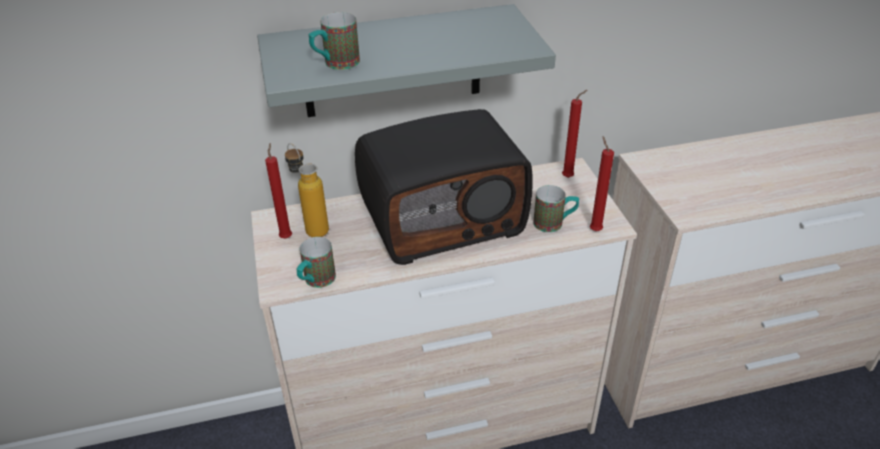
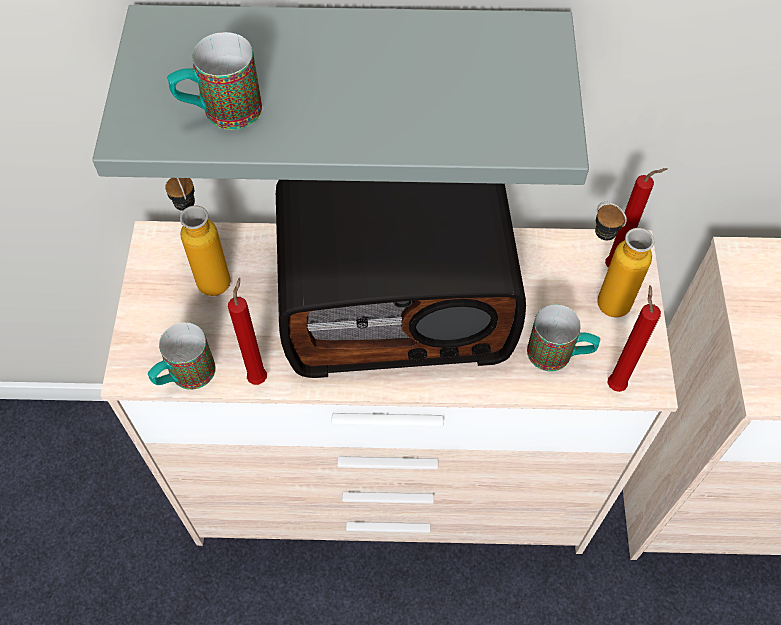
camera: 15 degrees right, 20 degrees up
red candle [265,143,292,238] -> red candle moved to [228,278,267,385]
none -> bottle [595,202,654,317]

